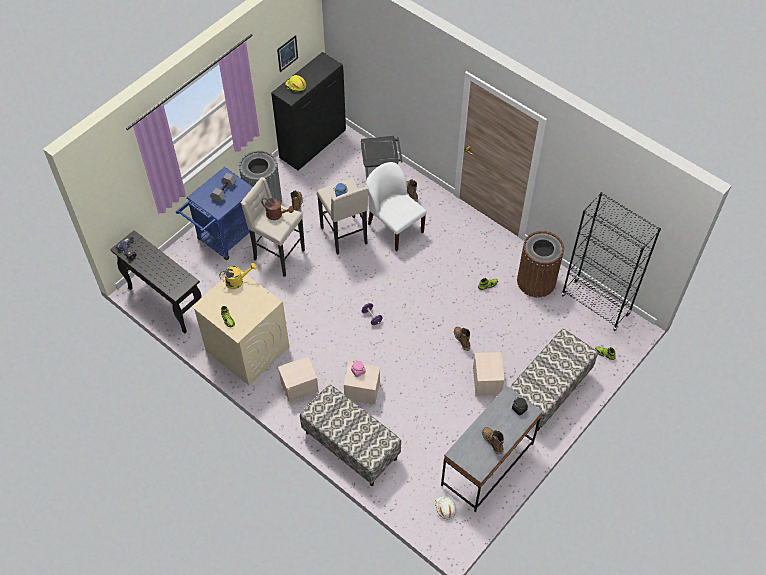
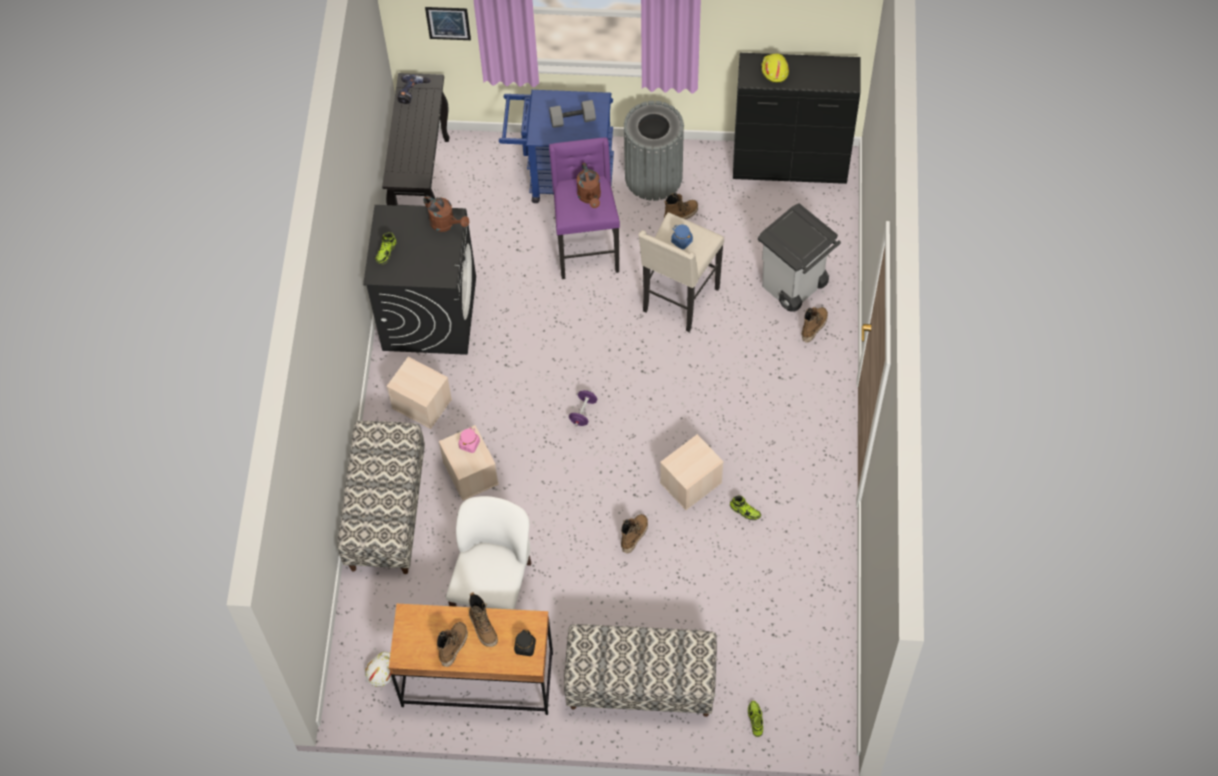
camera: 55 degrees right, 5 degrees up
beige washing machine [192,272,289,385] -> black washing machine [363,205,476,355]
yellow watering can [219,263,257,289] -> brown watering can [423,196,469,232]
beige stool [241,177,305,277] -> purple stool [549,137,620,279]
picture [277,35,298,72] -> picture moved to [425,7,471,40]
white chair [366,162,427,252] -> white chair moved to [446,496,531,610]
grey desk [441,386,542,512] -> brown desk [389,604,553,715]
beige storage box [473,352,505,396] -> beige storage box moved to [660,434,724,510]
brown trash can [517,231,564,297] -> none
black bookcase [561,192,661,331] -> none
none -> boot [469,592,498,647]

